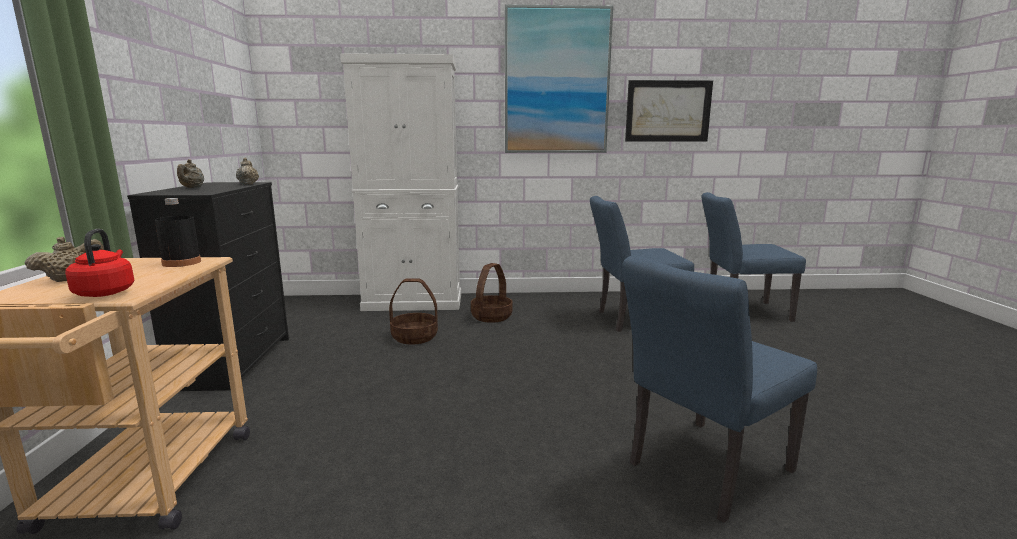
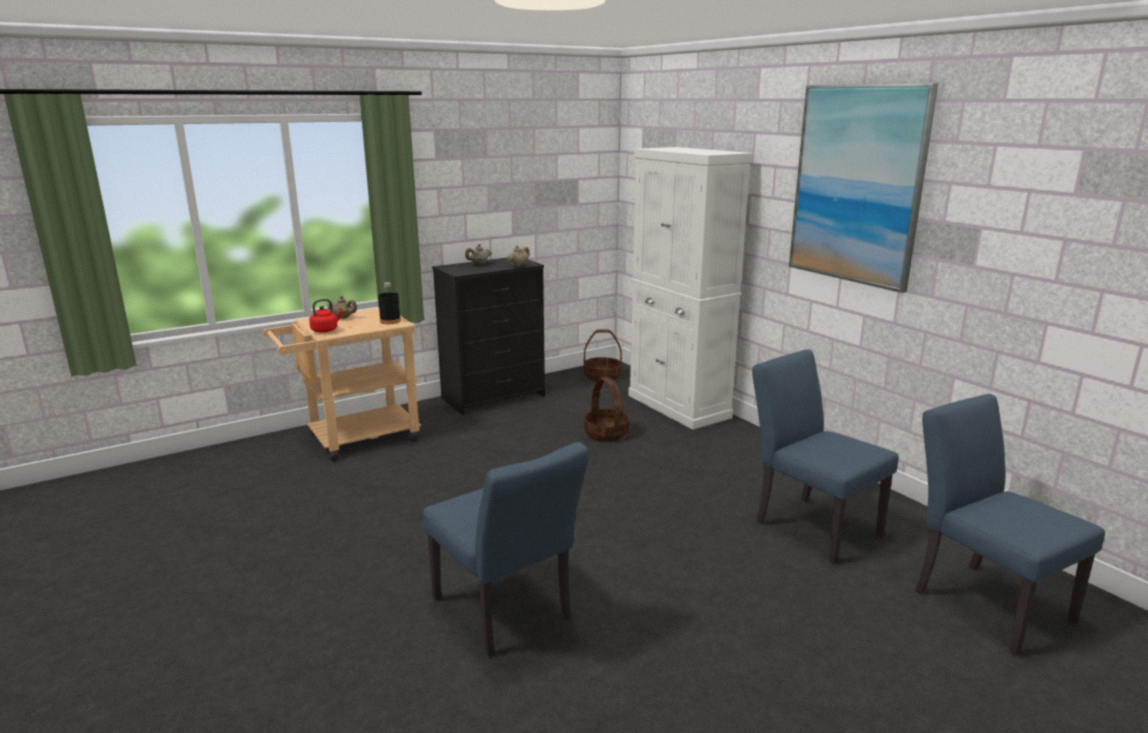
camera: 60 degrees right, 5 degrees up
basket [471,263,513,323] -> basket moved to [584,329,622,382]
blue chair [622,255,817,523] -> blue chair turned 150 degrees counterclockwise [423,442,589,657]
picture [625,80,713,141] -> none

